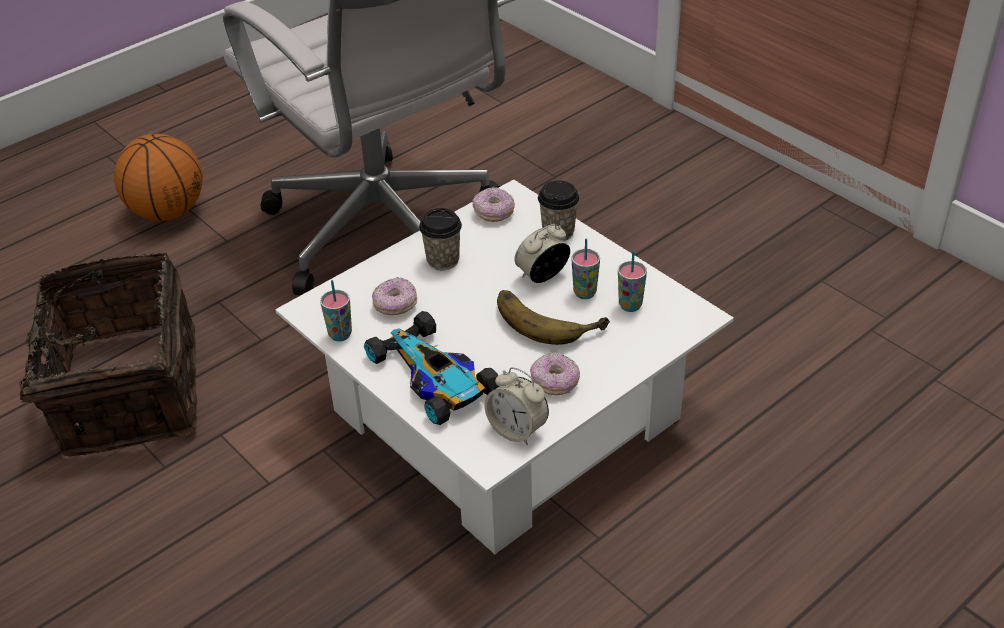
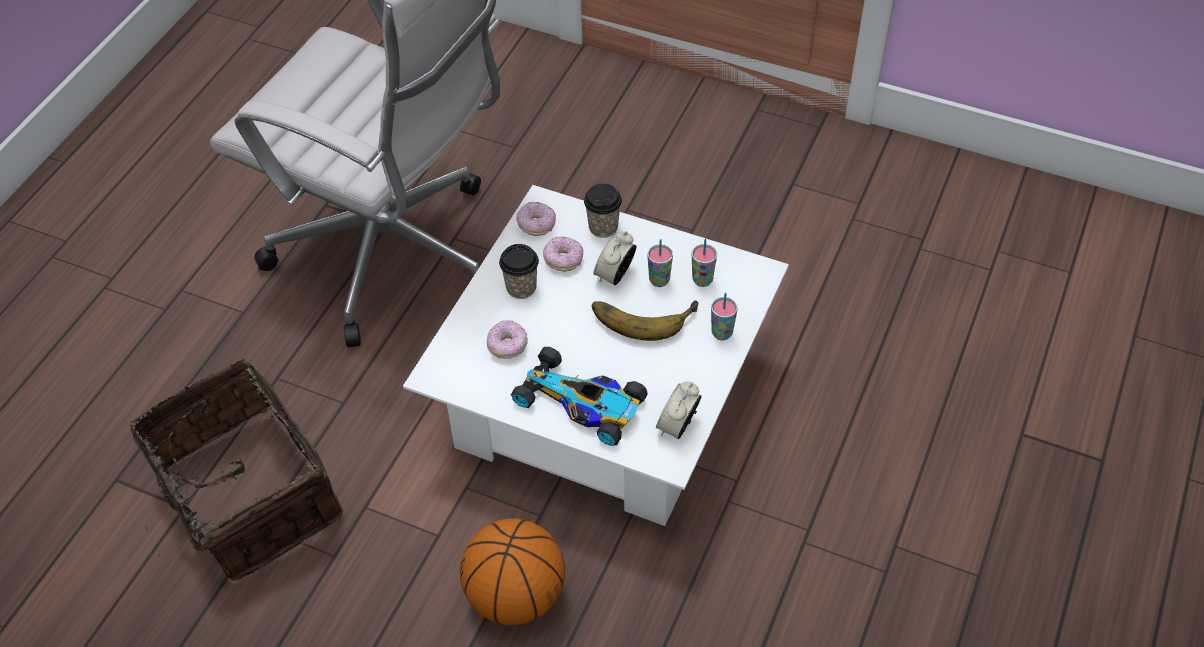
camera: 25 degrees left, 10 degrees up
basketball [114,134,203,221] -> basketball moved to [460,518,565,625]
cup [320,280,352,341] -> cup moved to [711,293,738,341]
alarm clock [485,367,549,445] -> alarm clock turned 105 degrees clockwise [656,381,702,440]
donut [530,352,580,395] -> donut moved to [543,236,583,272]

